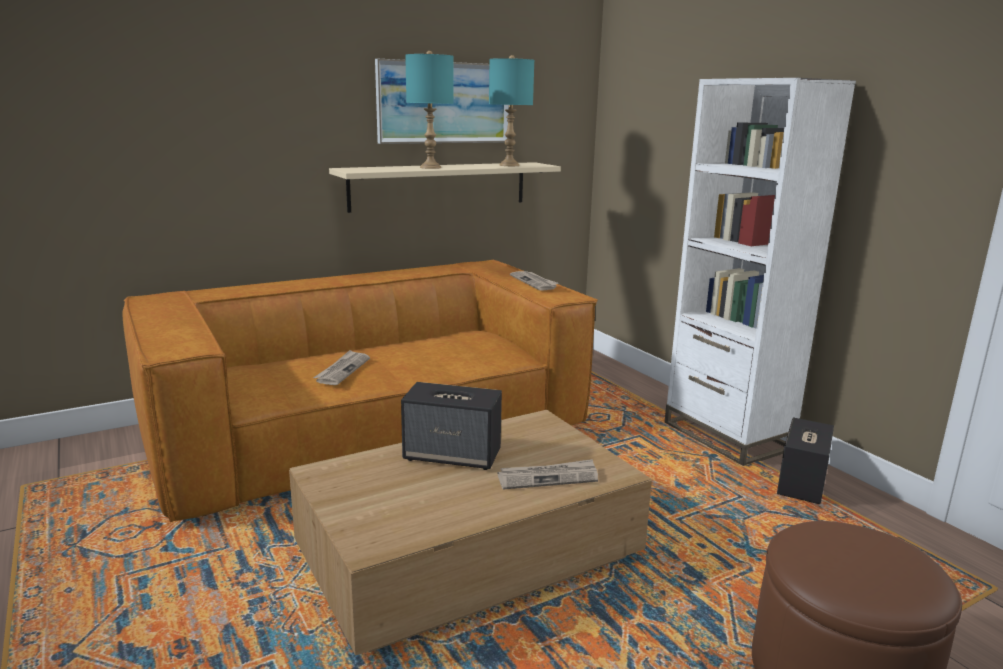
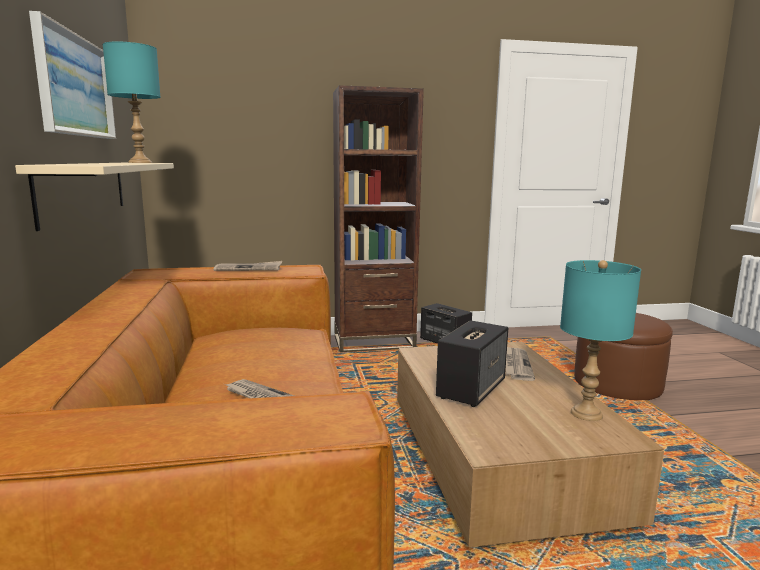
camera: 70 degrees left, 5 degrees down
turquoise table lamp [405,51,454,169] -> turquoise table lamp moved to [560,260,641,421]
white bookcase [664,78,856,466] -> brown bookcase [333,85,424,352]

